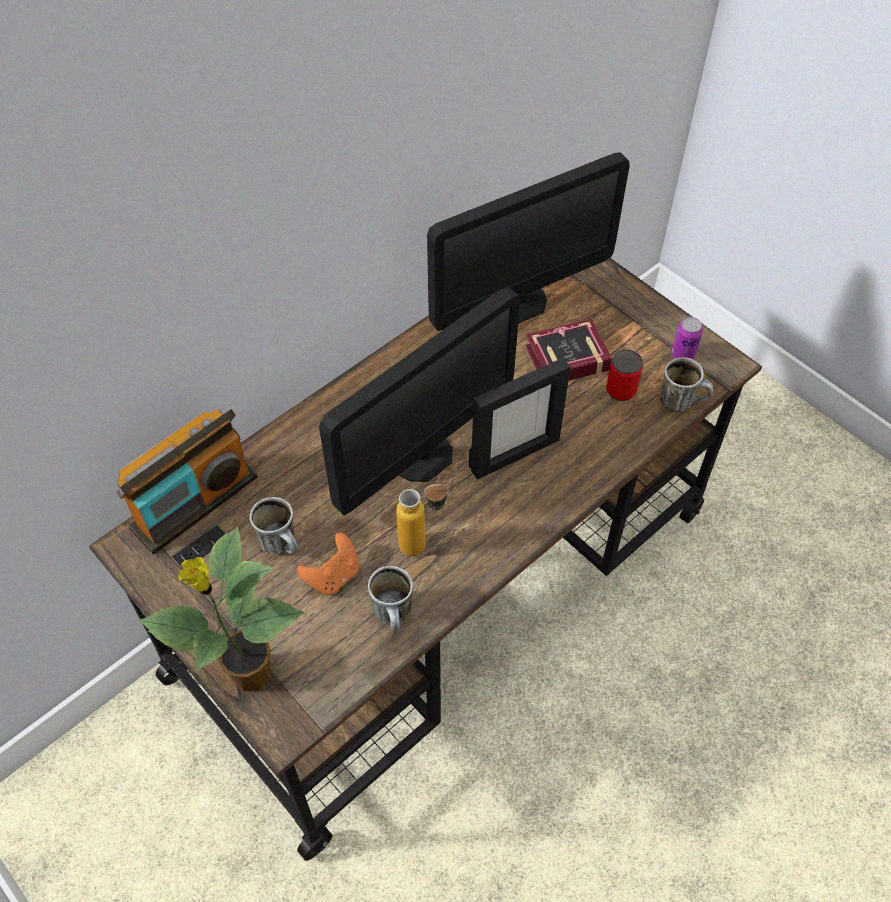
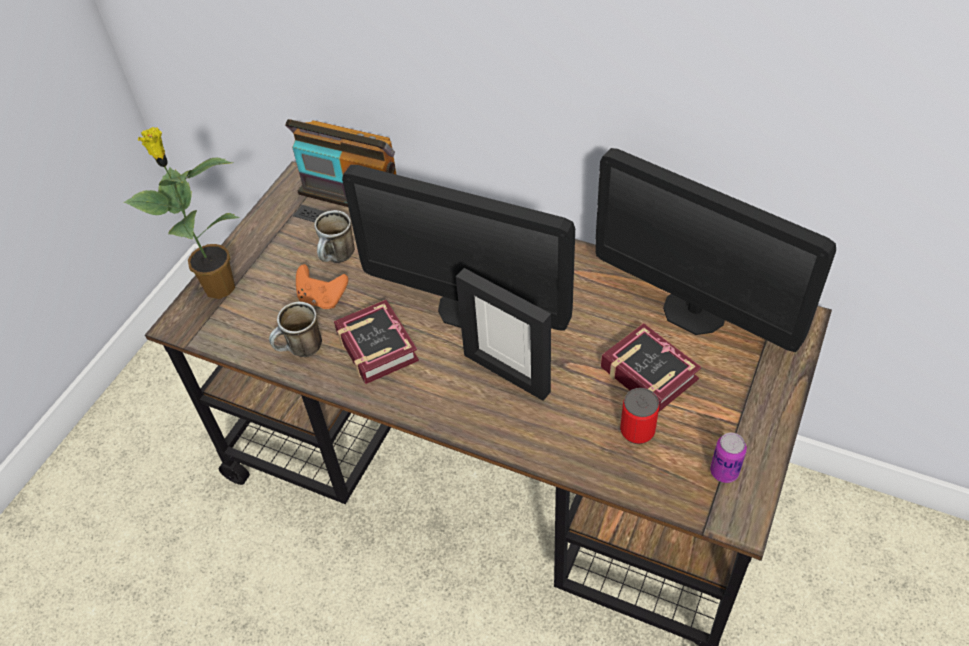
camera: 70 degrees right, 5 degrees down
bottle [396,483,449,556] -> book [334,300,419,384]
mug [660,357,713,412] -> none

